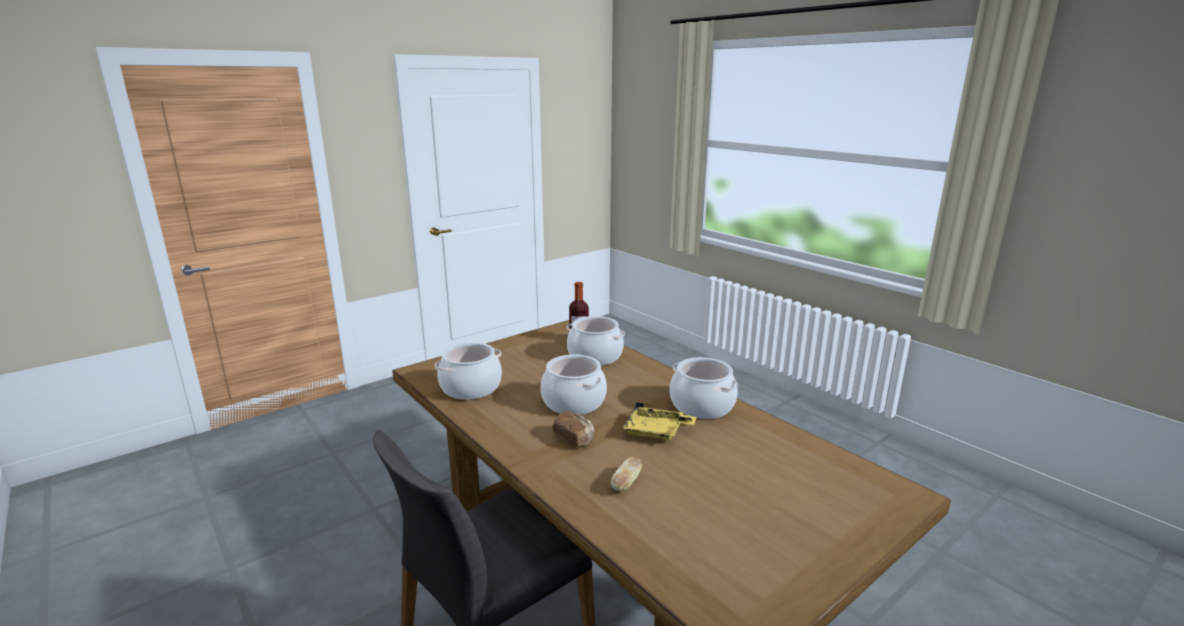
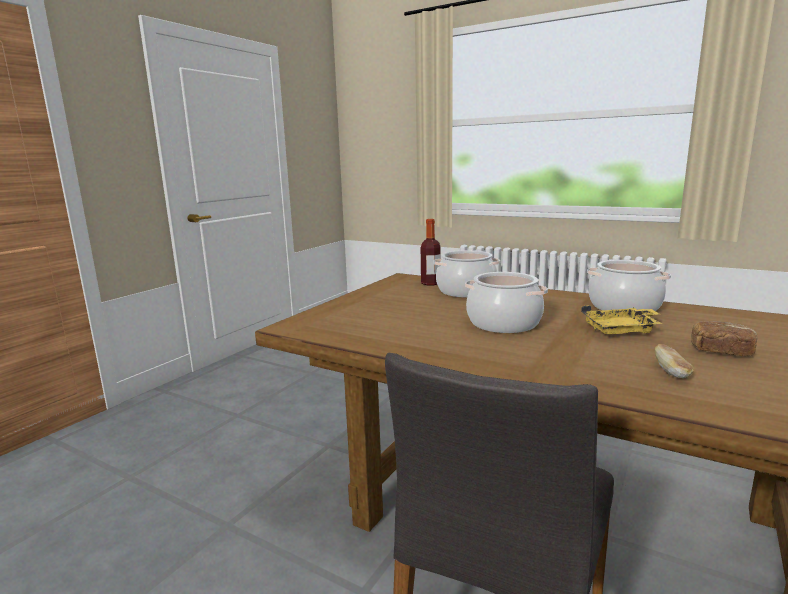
camera: 20 degrees left, 5 degrees down
cooking pot [435,342,502,400] -> none
bread [552,411,594,447] -> bread moved to [691,321,758,356]

